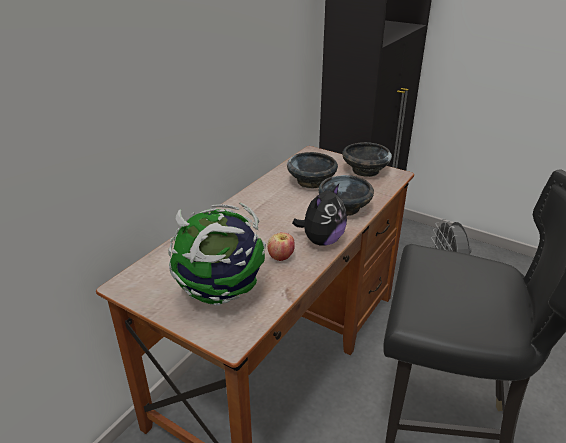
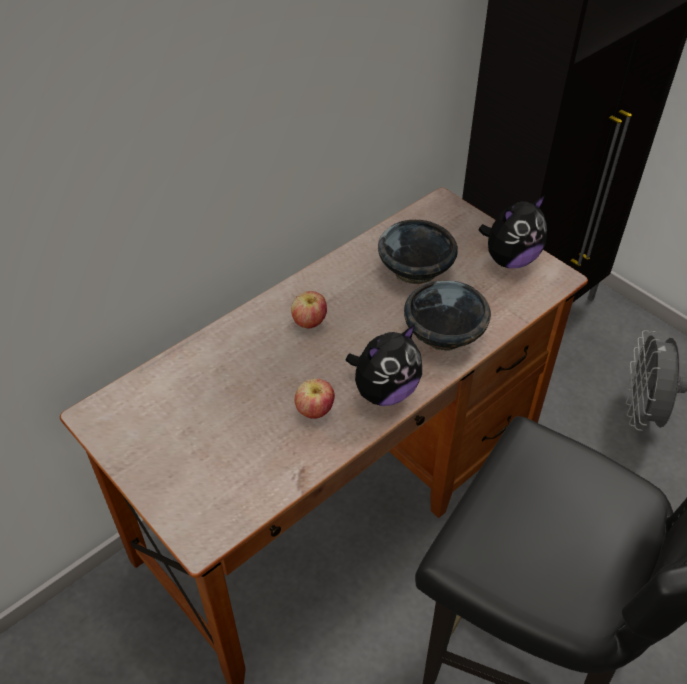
camera: 15 degrees right, 15 degrees up
globe [168,203,266,306] -> none
black bowl [342,142,392,177] -> plush toy [478,195,547,268]
none -> apple [291,291,327,329]

